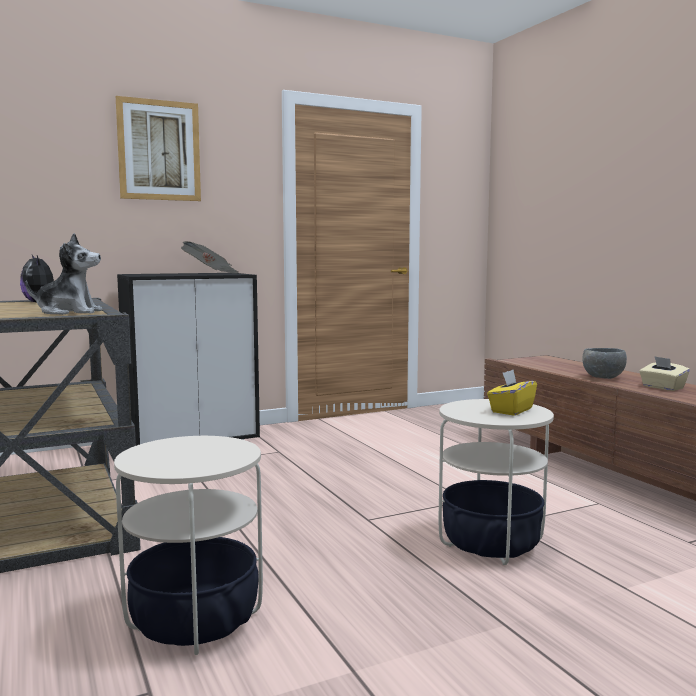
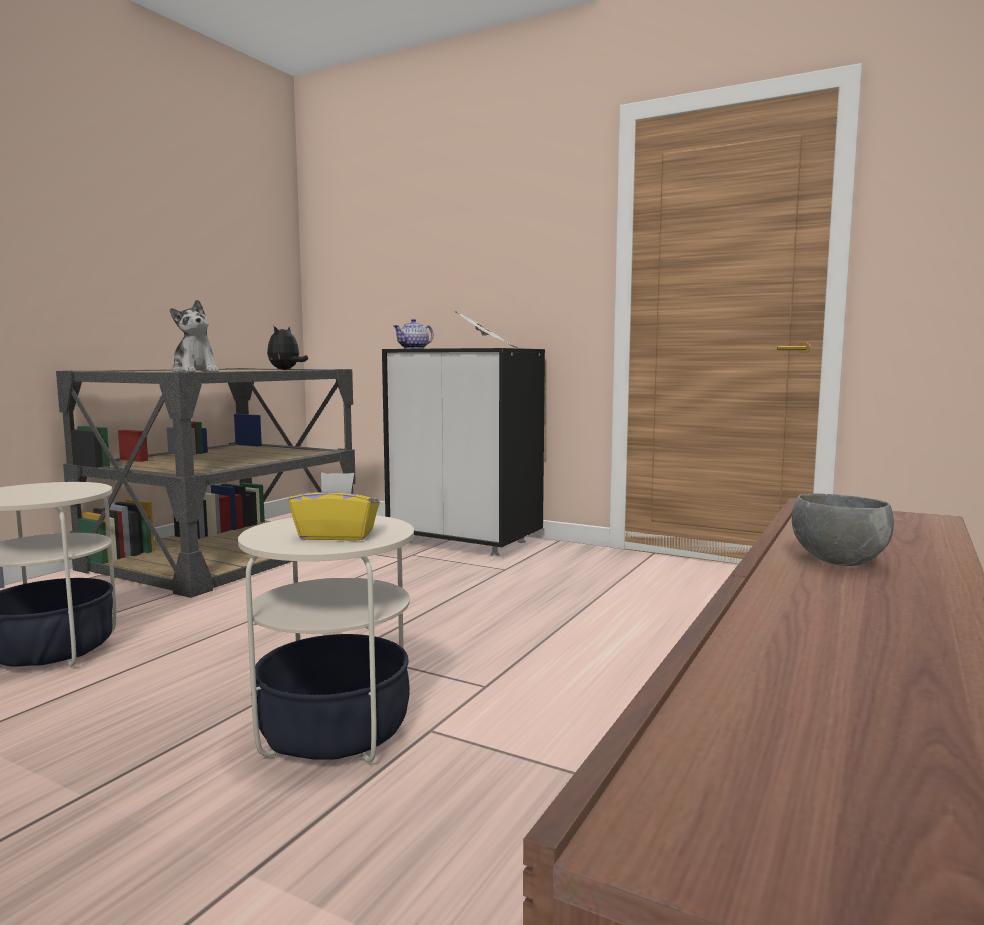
camera: 55 degrees right, 0 degrees up
picture [116,96,201,201] -> none
beige tissue box [639,356,690,391] -> none
none -> teapot [393,319,434,349]

